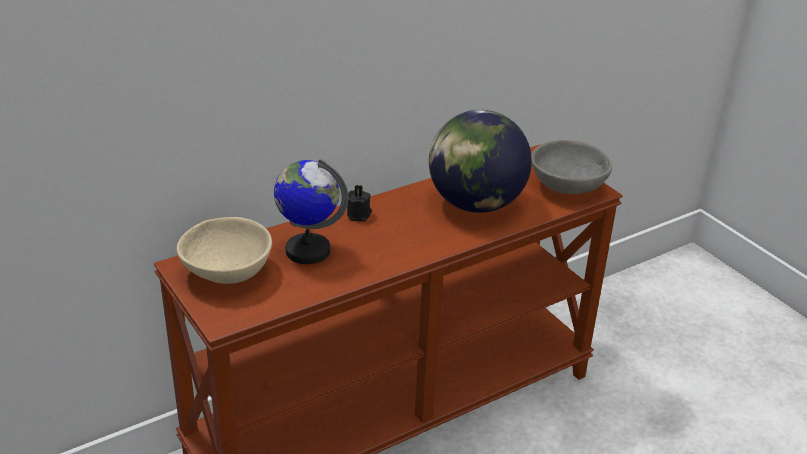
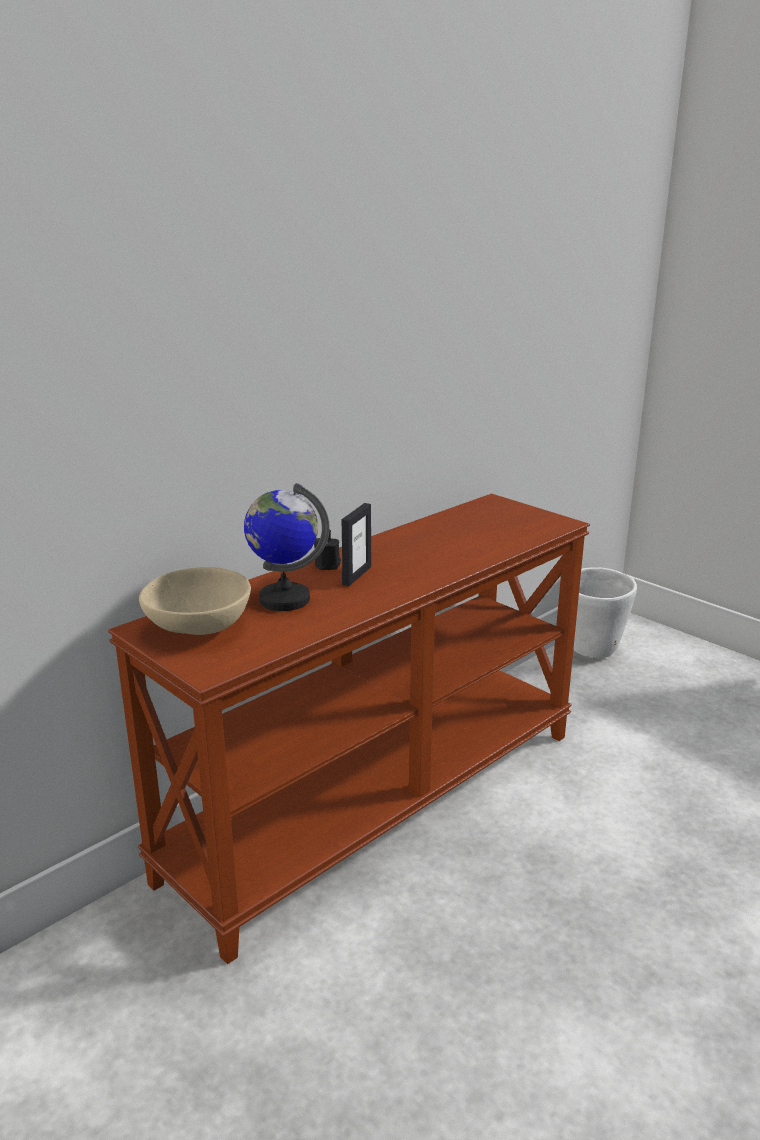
camera: 10 degrees left, 10 degrees down
globe [429,110,532,213] -> none
grey bowl [531,140,612,194] -> none
none -> picture frame [342,503,371,586]
none -> white planter [573,567,637,659]

